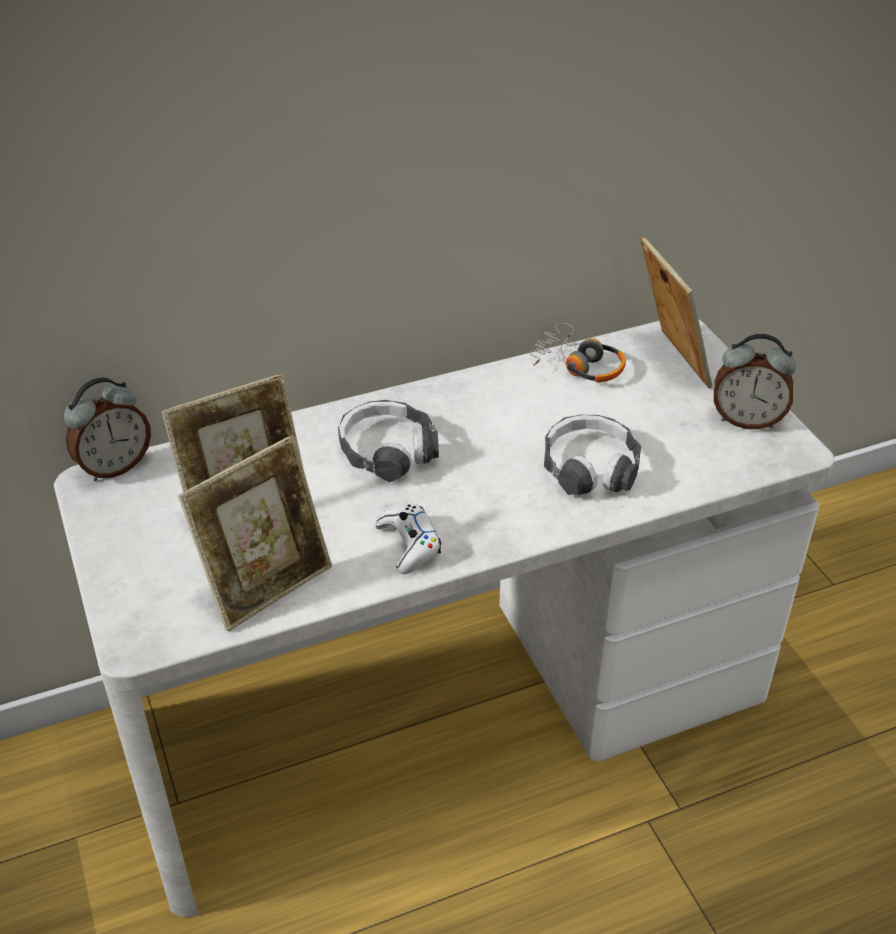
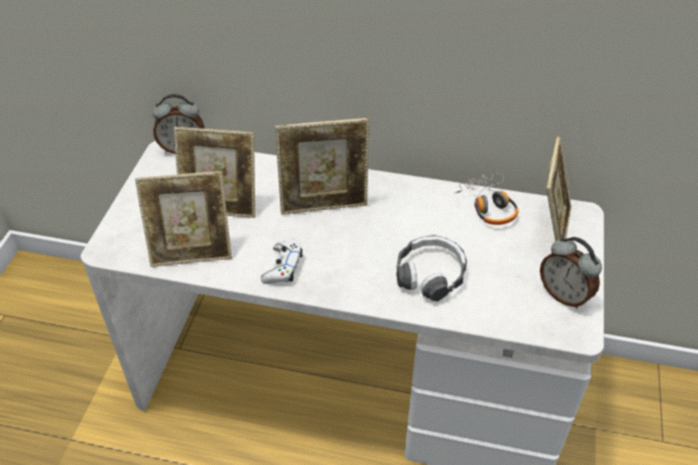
camera: 35 degrees right, 5 degrees up
headphones [338,400,439,482] -> picture frame [275,118,370,215]

